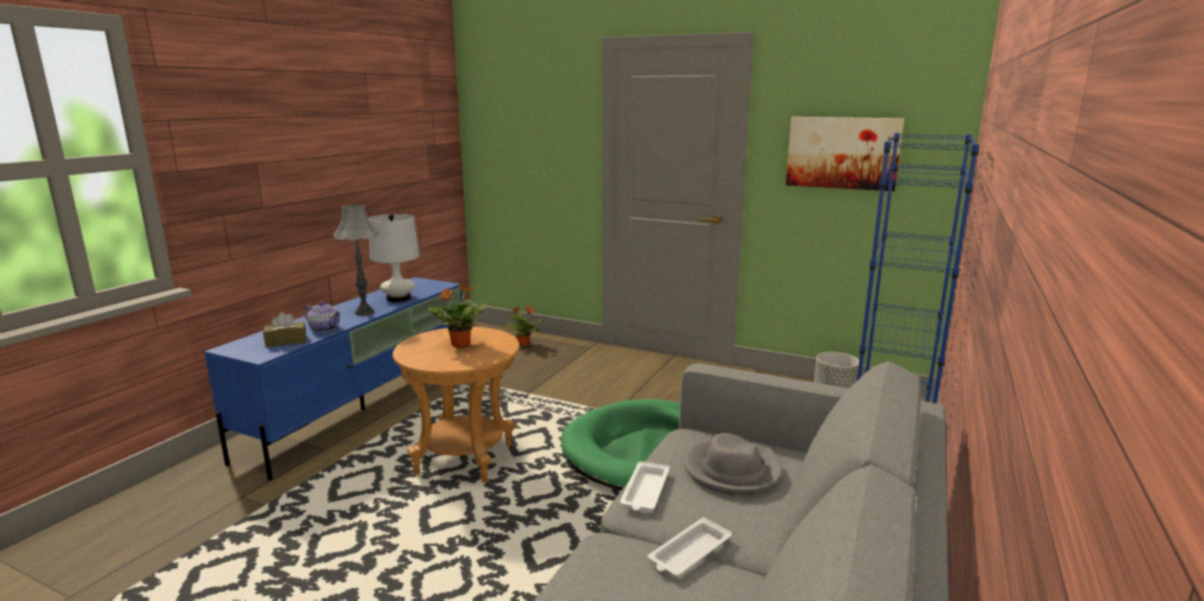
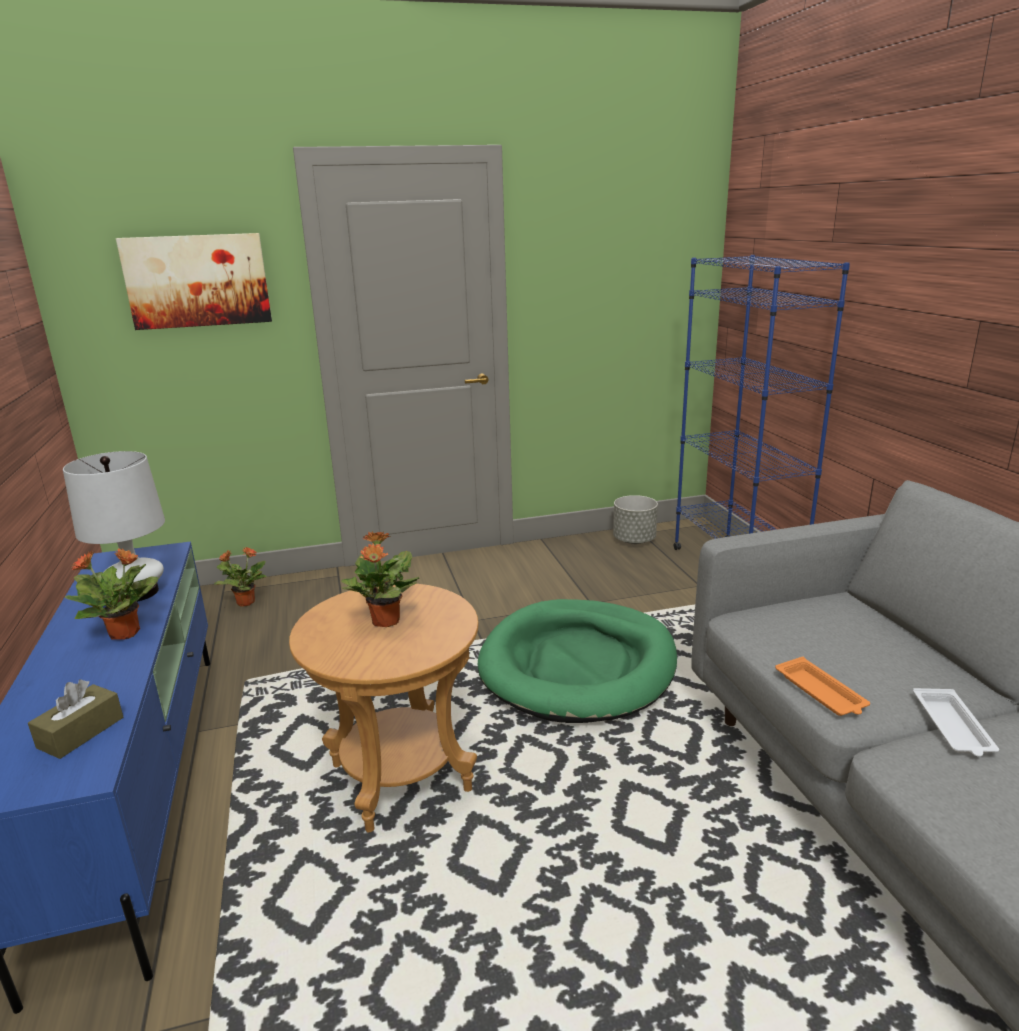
camera: 40 degrees left, 5 degrees up
teapot [303,302,341,332] -> none
grey table lamp [334,205,379,316] -> potted plant [65,549,158,640]
white tray [620,461,670,511] -> orange tray [775,657,870,716]
grey hat [684,433,783,495] -> none
picture [786,117,904,191] -> picture moved to [116,233,272,330]

